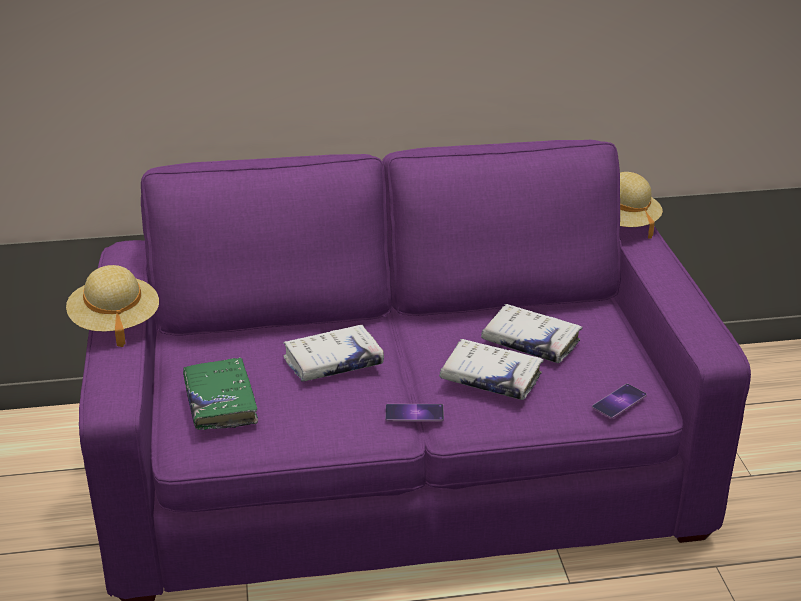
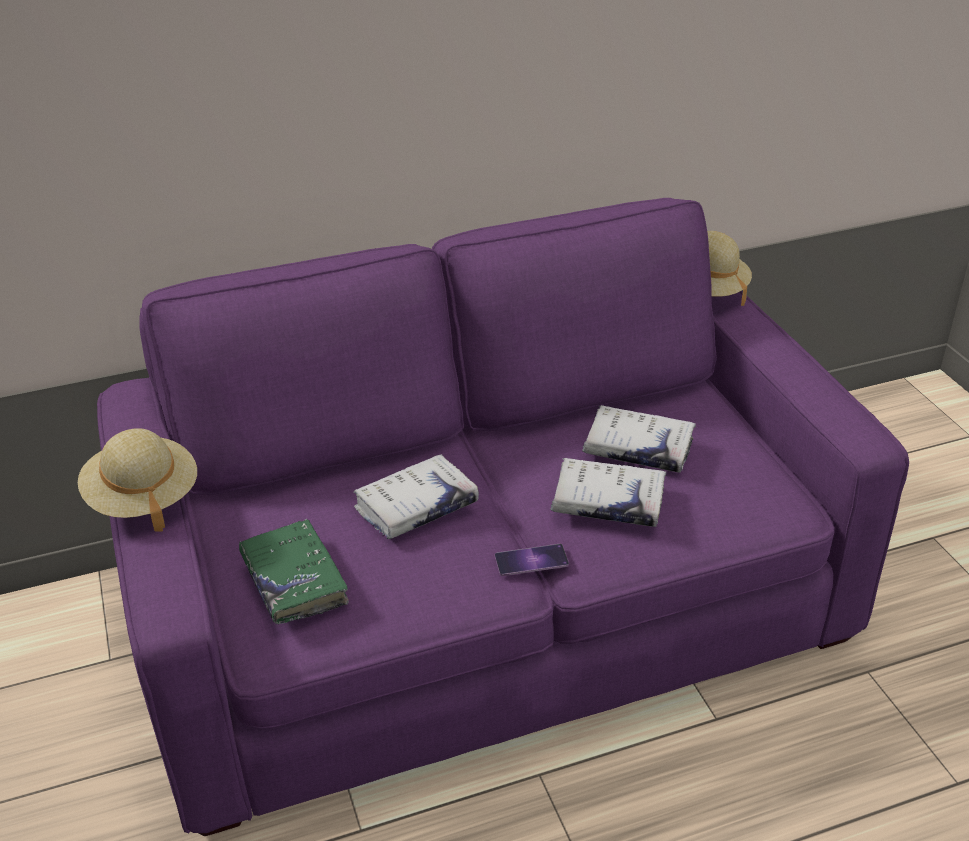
camera: 10 degrees left, 5 degrees up
phone [592,384,647,419] -> none

